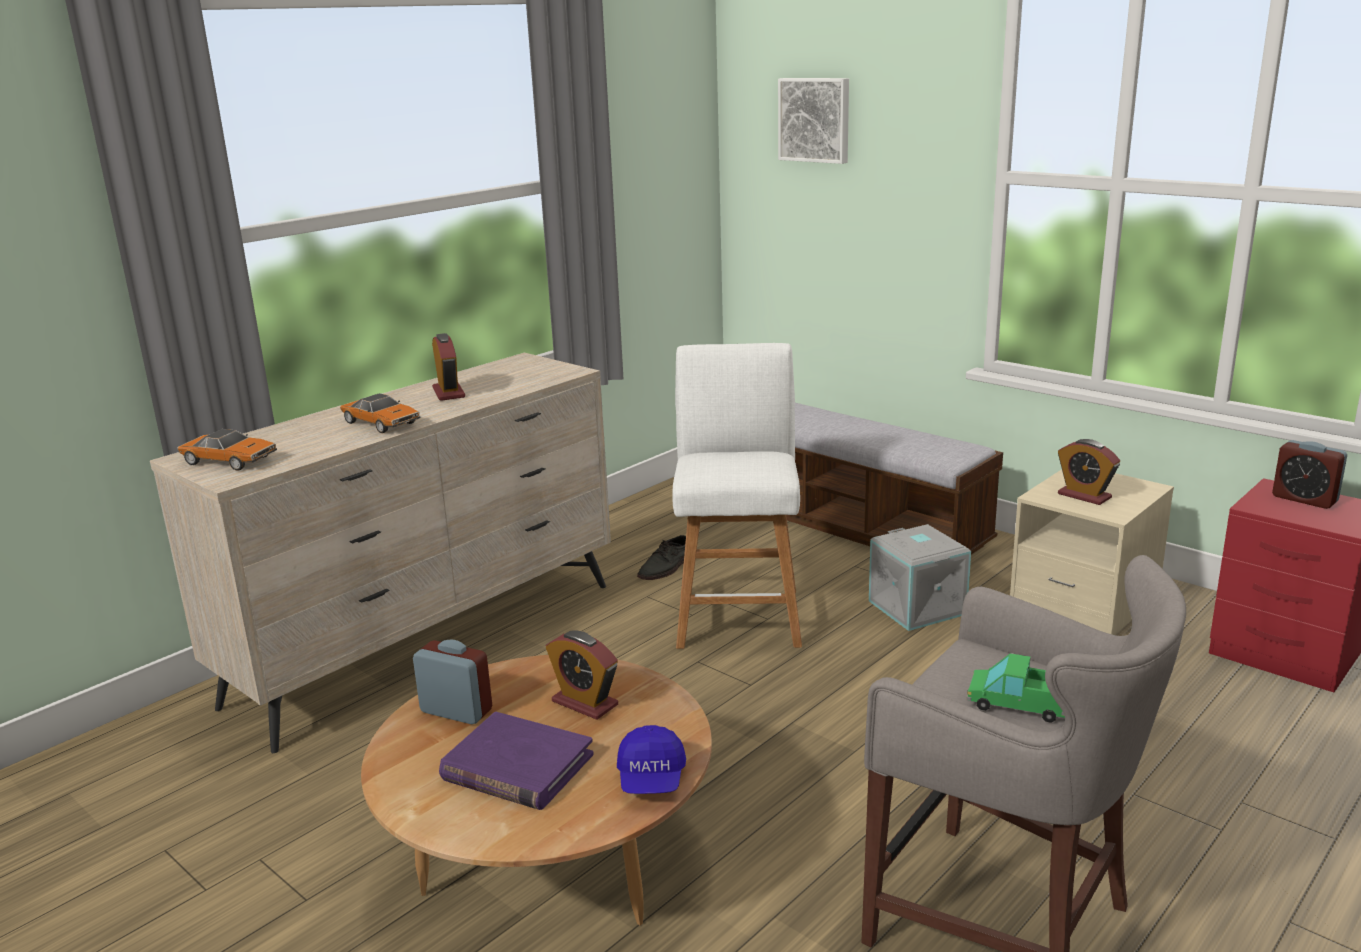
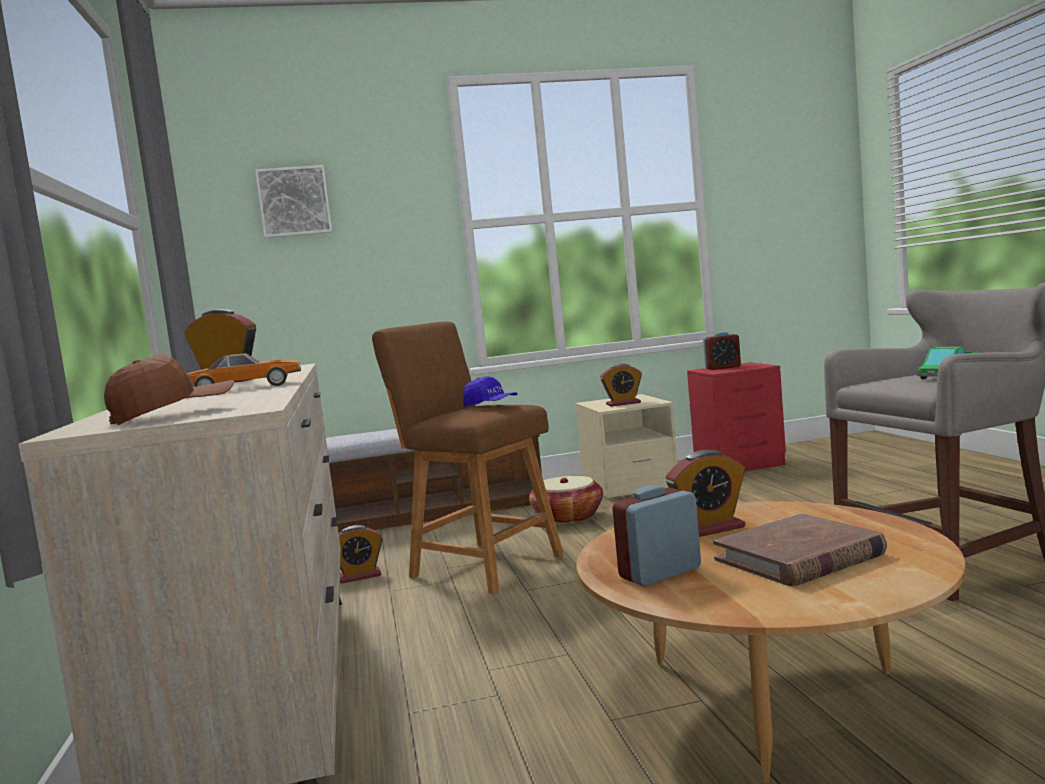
camera: 55 degrees left, 15 degrees down
toy car [177,429,277,471] -> brown cap [104,354,234,425]
purple book [439,712,594,810] -> brown book [713,513,887,586]
blue cap [617,725,686,794] -> blue cap moved to [463,376,517,407]
grey shoe [637,535,686,580] -> alarm clock [339,525,383,584]
white stool [673,343,802,649] -> brown stool [372,322,564,594]
grey storage box [869,524,971,631] -> basket [529,476,603,524]

